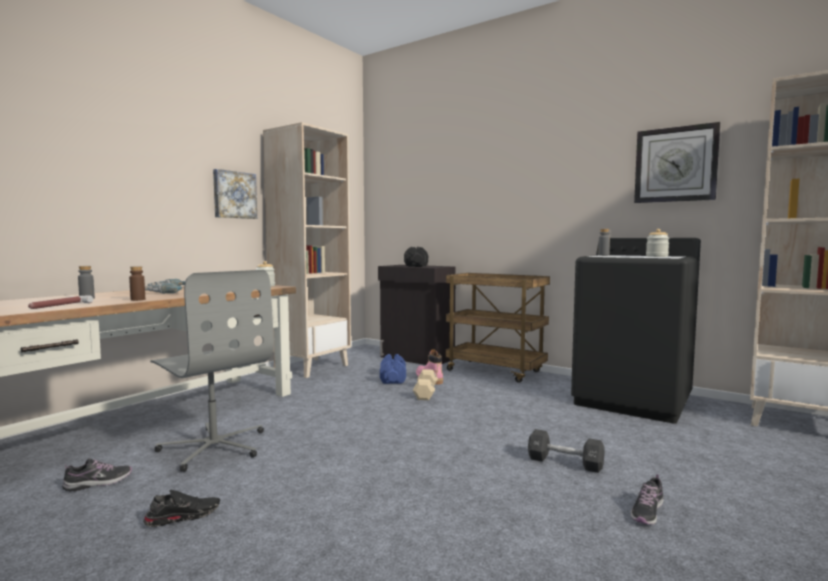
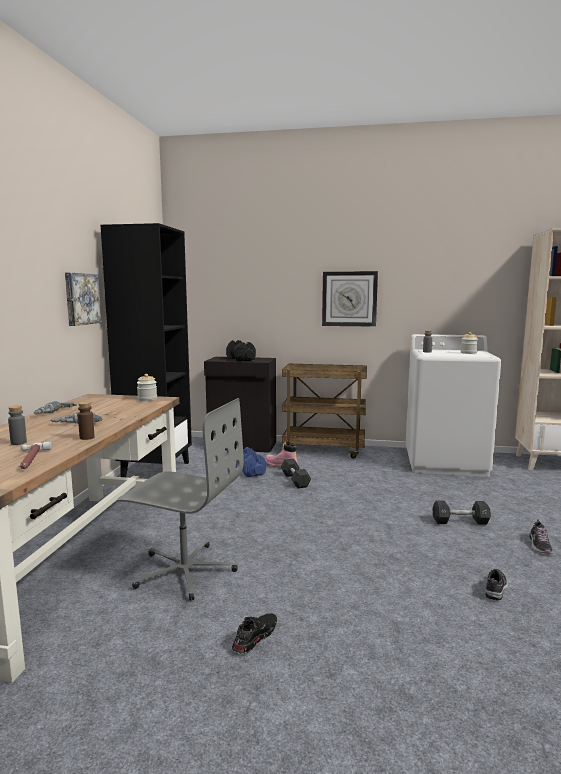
camera: 25 degrees left, 5 degrees up
shoe [62,458,132,492] -> shoe moved to [485,569,508,600]
beige bookcase [263,122,351,378] -> black bookcase [101,223,192,477]
beige dumbbell [413,369,438,400] -> black dumbbell [280,459,311,488]
black washing machine [571,238,701,424] -> white washing machine [406,334,501,477]
wall clock [634,122,720,203] -> wall clock moved to [322,271,378,327]

